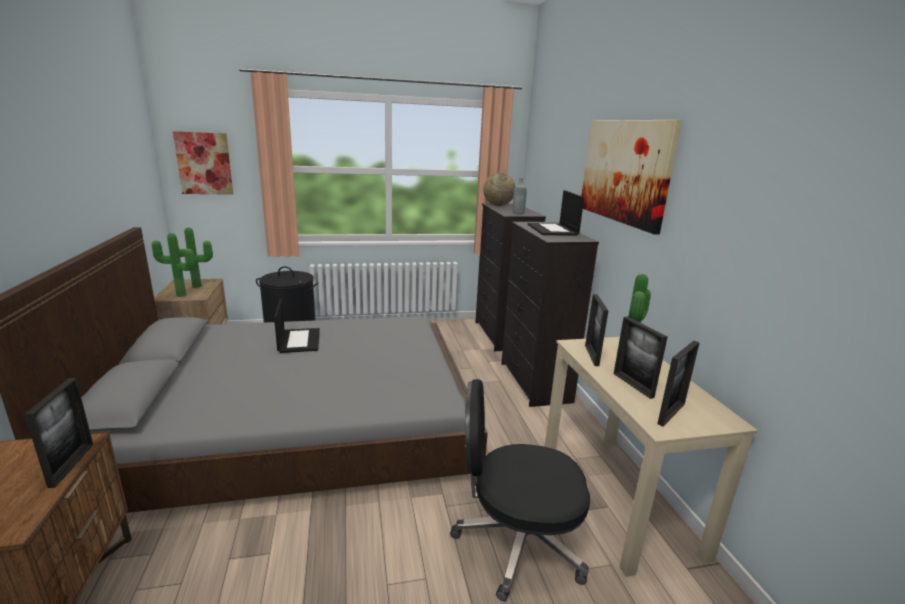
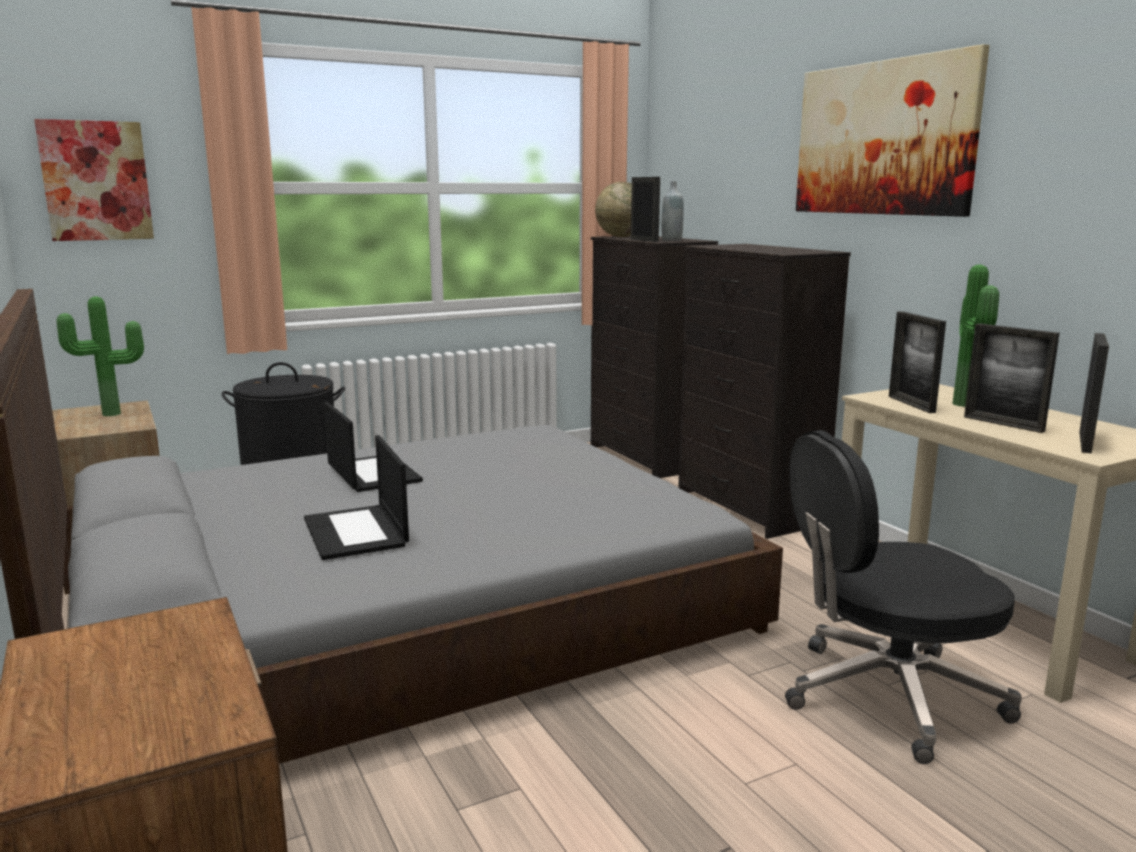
camera: 15 degrees left, 5 degrees down
picture frame [24,378,93,488] -> picture frame moved to [631,177,660,242]
potted plant [152,233,195,297] -> none
laptop [528,190,584,236] -> laptop moved to [304,435,409,560]

